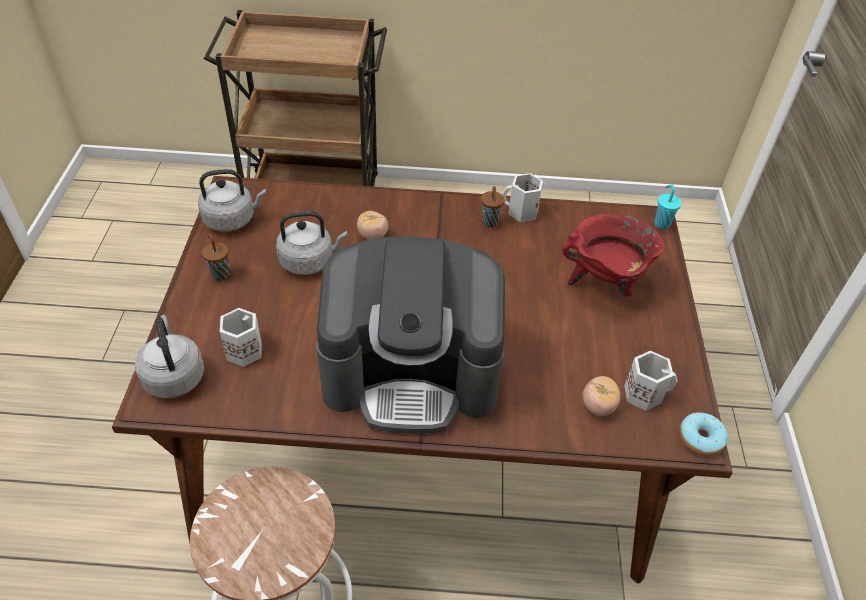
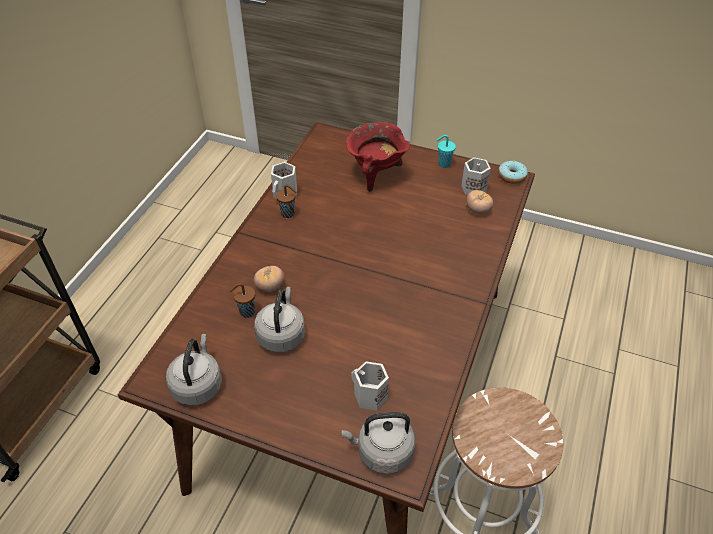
camera: 70 degrees left, 0 degrees up
brown cup [202,234,229,281] -> brown cup moved to [230,283,255,318]
coffee machine [316,236,505,434] -> none
turquoise cup [654,185,682,229] -> turquoise cup moved to [437,135,456,168]

